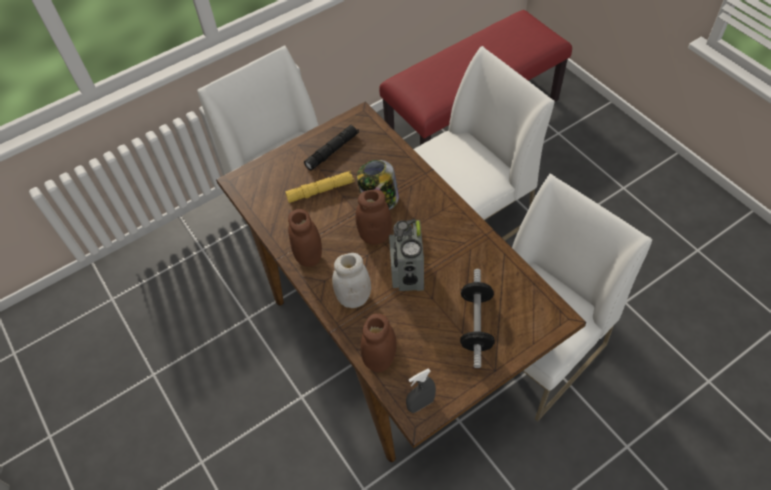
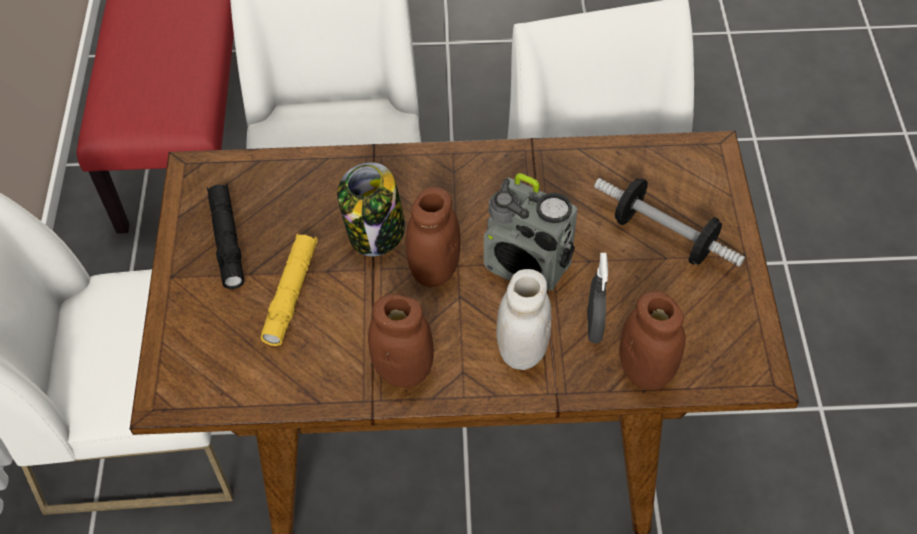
camera: 60 degrees left, 0 degrees up
grey spray bottle [406,368,436,413] -> grey spray bottle moved to [587,253,608,344]

